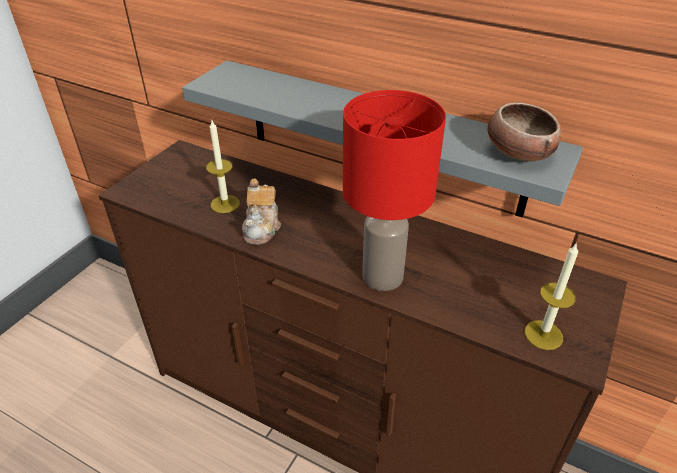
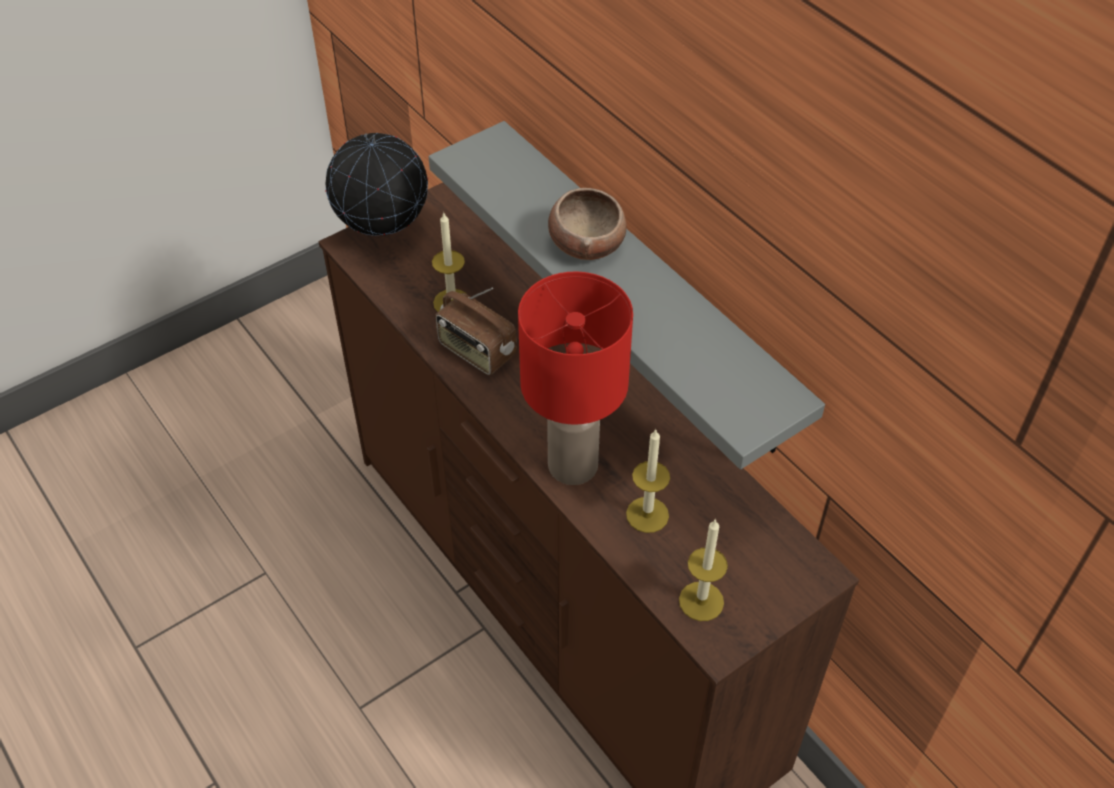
camera: 25 degrees right, 10 degrees up
teapot [242,178,281,245] -> radio [435,288,517,375]
bowl [487,102,561,162] -> bowl moved to [548,188,626,260]
none -> globe [325,133,428,236]
none -> candle [626,429,670,533]

